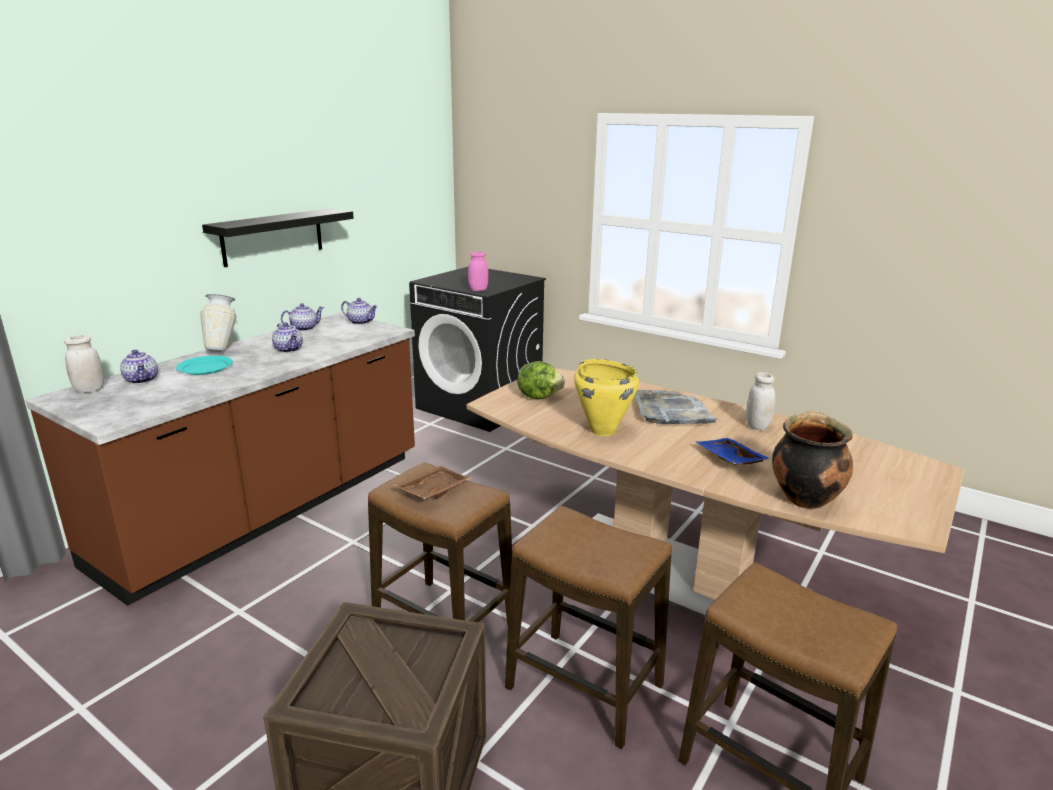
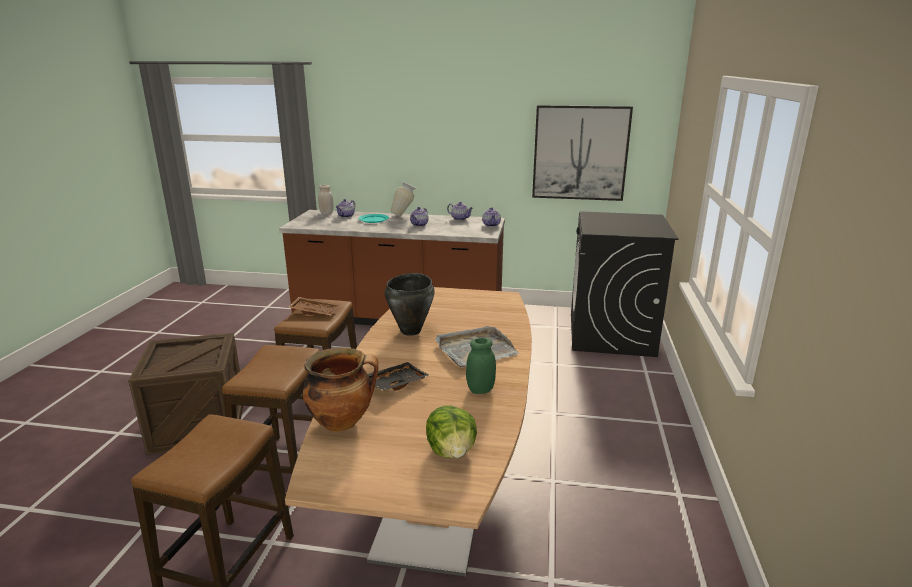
camera: 65 degrees right, 0 degrees up
black shelf [202,209,354,267] -> none
pink jar [468,251,488,291] -> none
lettuce [518,361,565,399] -> lettuce moved to [426,405,477,458]
yellow cooking pot [574,359,639,436] -> black cooking pot [384,273,435,336]
blue tray [696,438,770,465] -> black tray [368,362,430,391]
white jar [746,372,776,430] -> green jar [466,338,496,394]
none -> picture [532,105,633,201]

